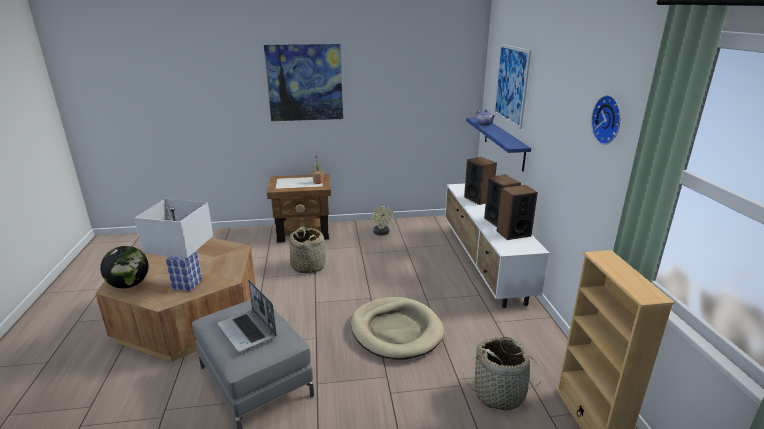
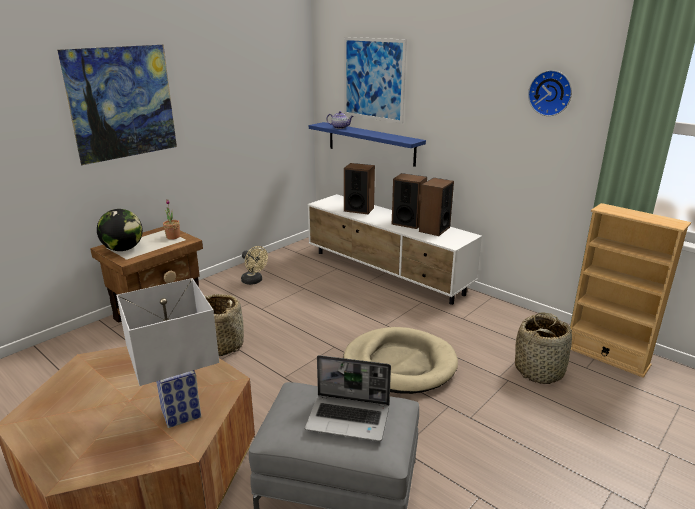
camera: 40 degrees left, 0 degrees up
globe [100,246,149,288] -> globe moved to [97,209,143,251]

